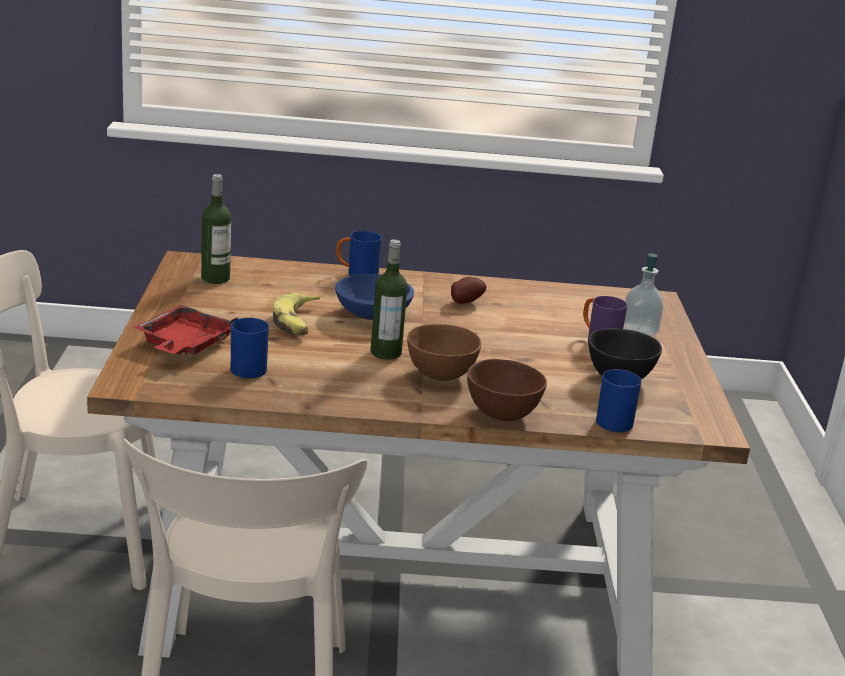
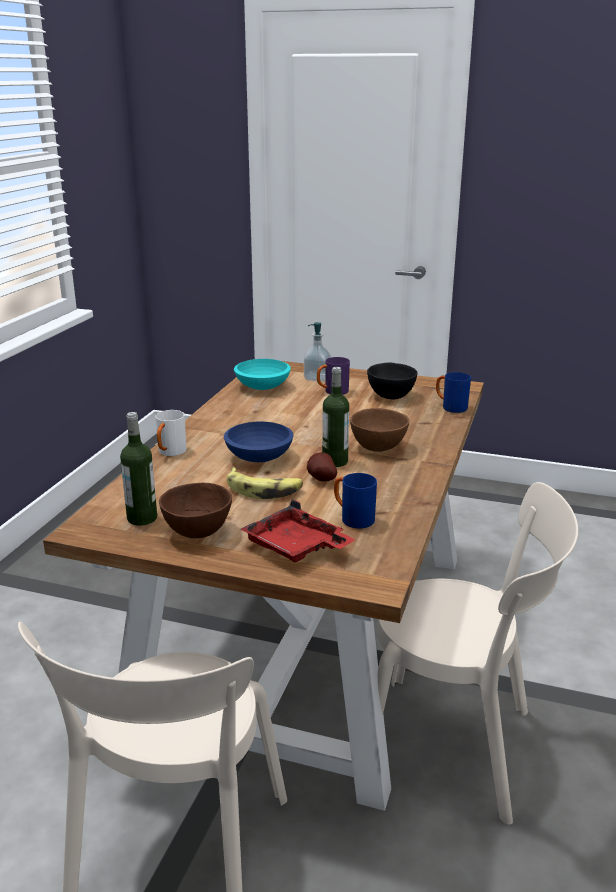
camera: 70 degrees left, 0 degrees up
blue mug [336,231,382,276] -> white mug [155,410,187,456]
potato [451,277,487,304] -> potato moved to [307,452,337,482]
brown bowl [467,359,547,421] -> brown bowl moved to [159,482,232,538]
none -> turquoise bowl [234,359,291,390]

